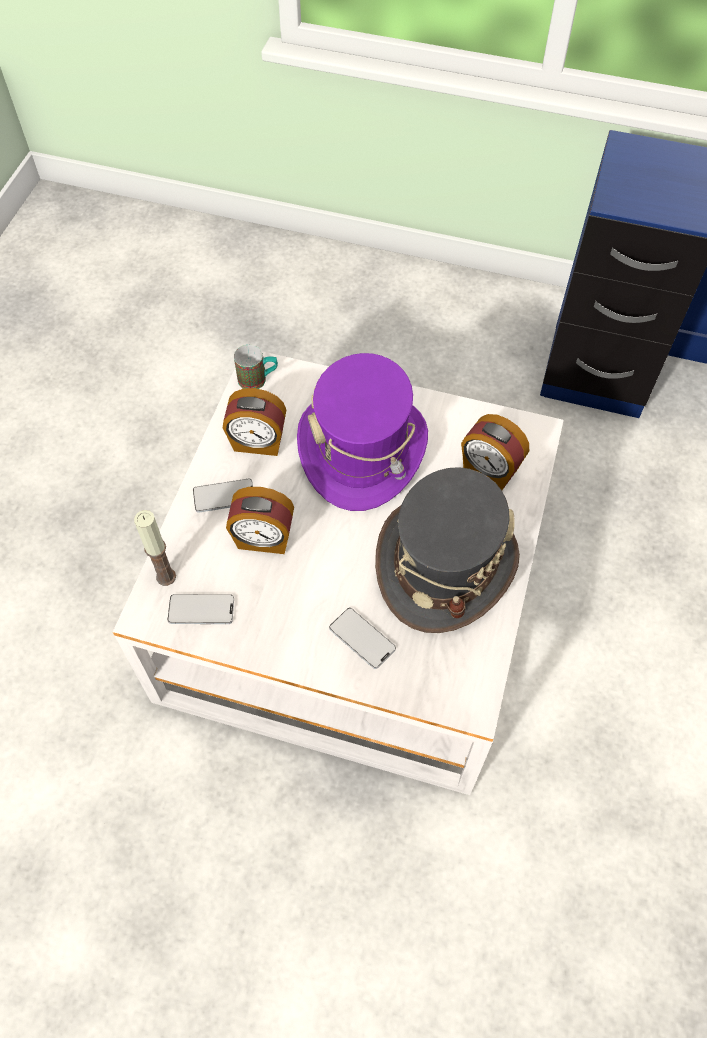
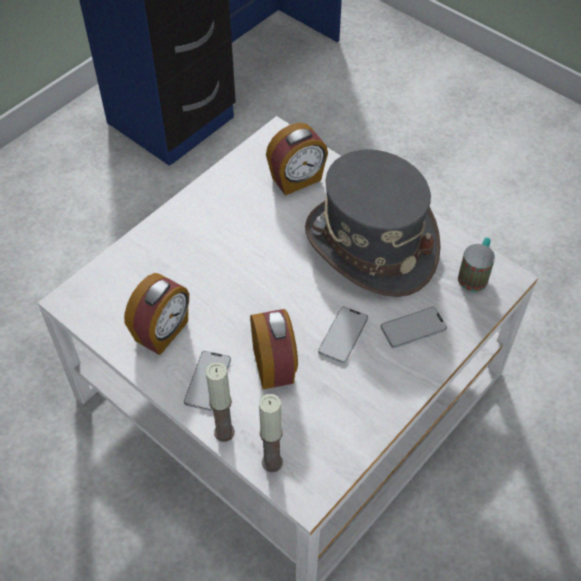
camera: 65 degrees left, 5 degrees down
phone [167,594,234,624] -> phone moved to [318,306,368,364]
alarm clock [226,487,294,554] -> alarm clock turned 45 degrees counterclockwise [250,309,298,390]
mug [234,345,278,389] -> mug moved to [458,238,495,292]
purple hat [297,353,428,511] -> none
none -> candle [206,362,235,442]

